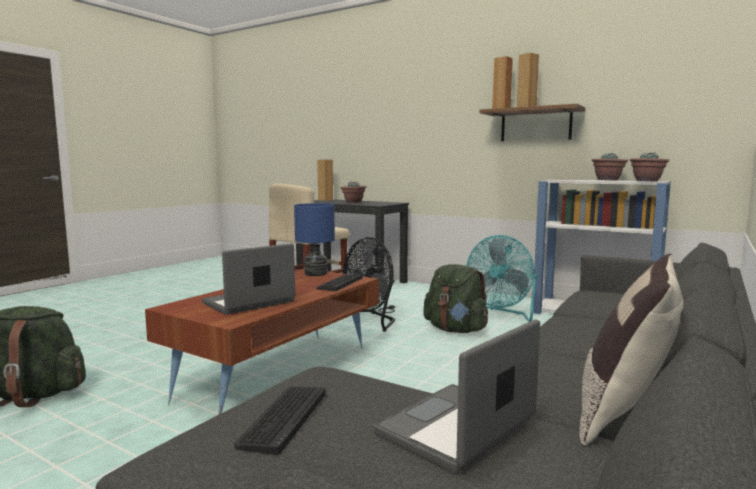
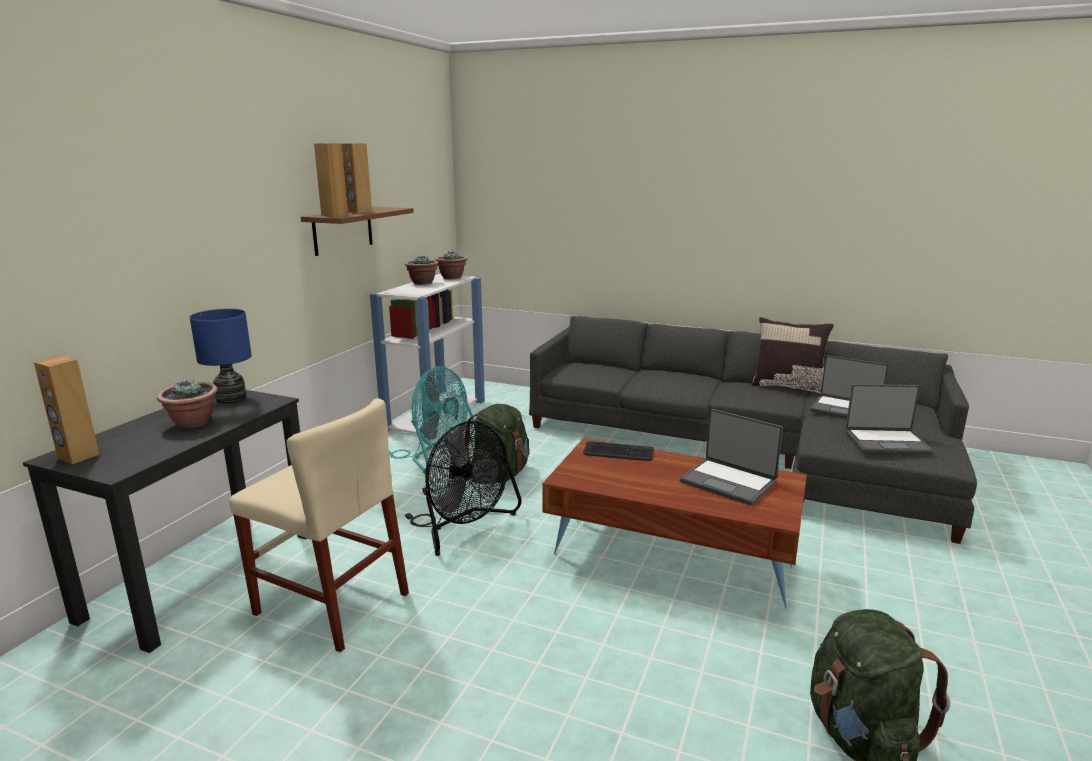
camera: 100 degrees left, 10 degrees up
keyboard [234,386,326,455] -> laptop [846,384,933,454]
blue table lamp [294,203,335,276] -> blue table lamp moved to [190,309,252,403]

